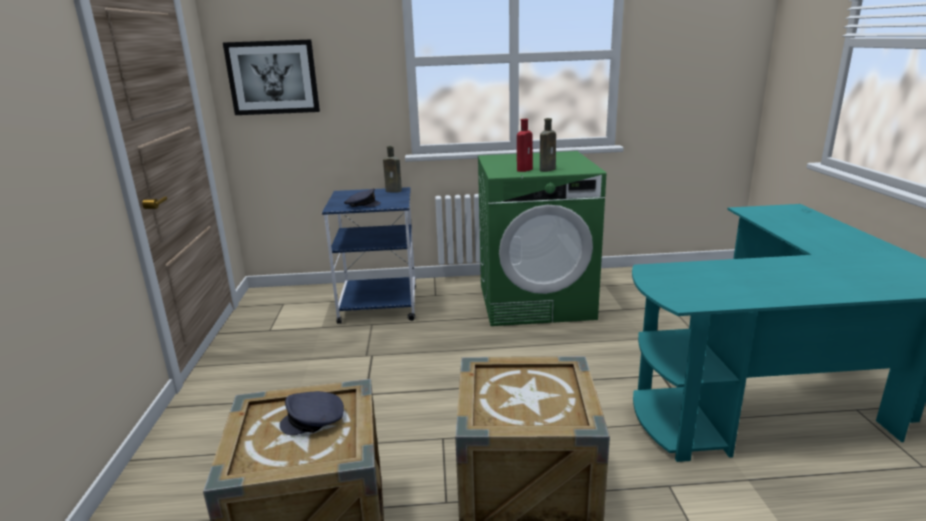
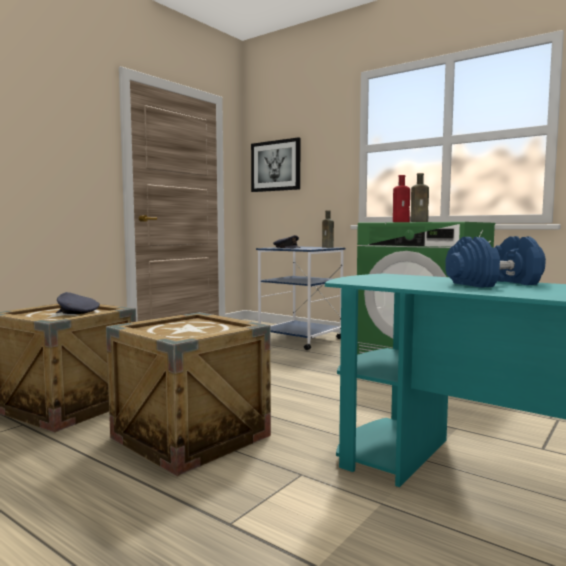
camera: 40 degrees right, 15 degrees down
none -> blue dumbbell [445,236,546,287]

